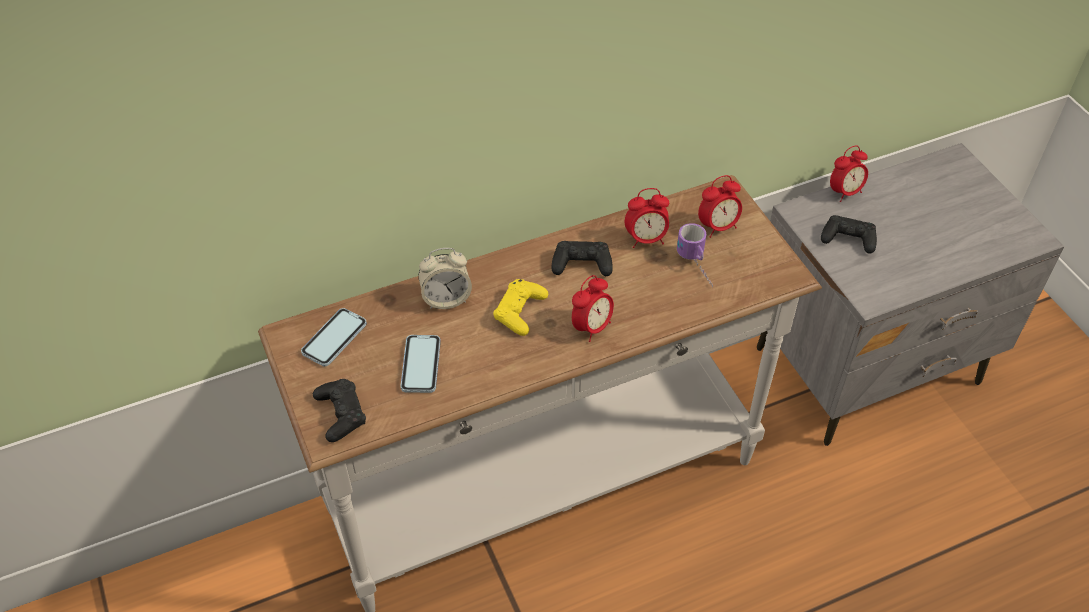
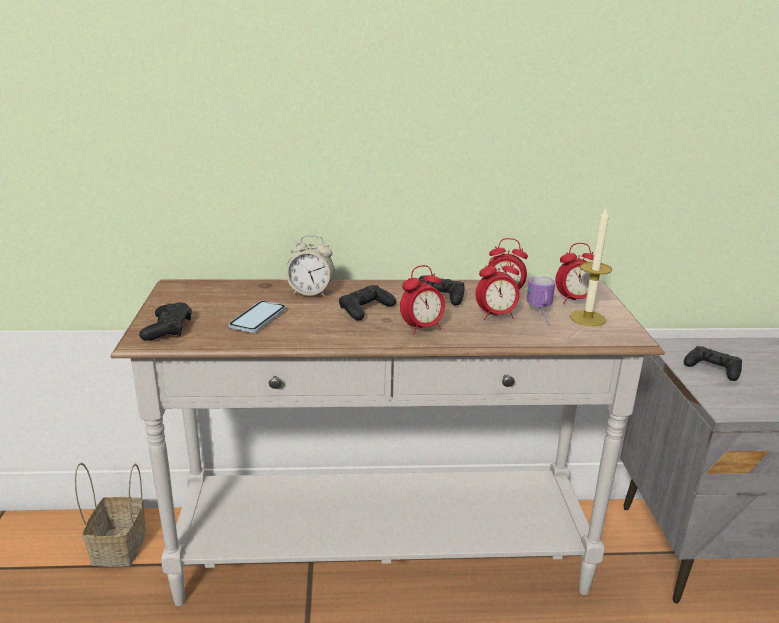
camera: 20 degrees right, 25 degrees down
phone [301,308,367,366] -> none
yellow game controller [493,279,548,336] -> black game controller [339,285,396,320]
alarm clock [830,146,868,202] -> alarm clock moved to [475,255,520,320]
none -> basket [75,463,146,567]
none -> candle [570,208,612,326]

